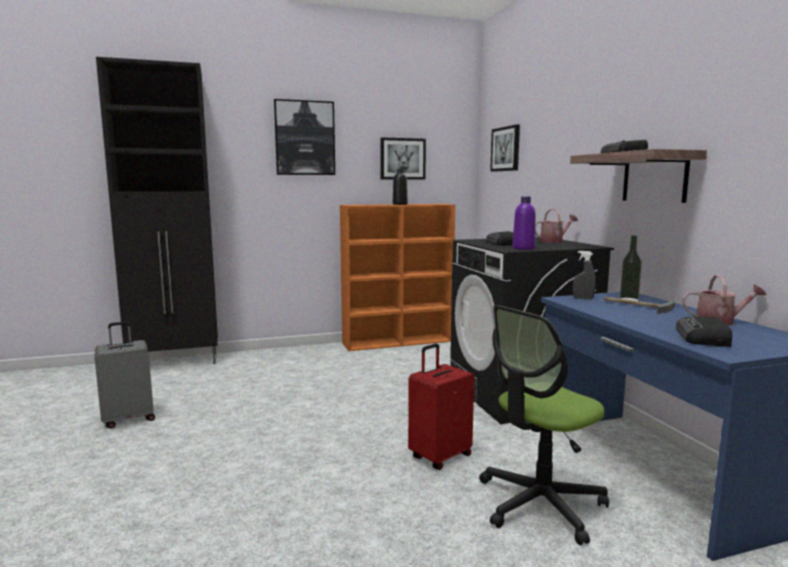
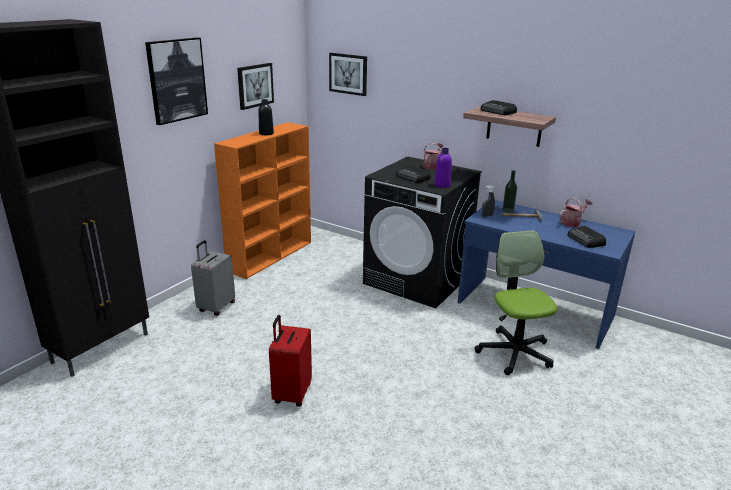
camera: 40 degrees left, 15 degrees up
grey suitcase [95,321,155,429] -> grey suitcase moved to [191,240,235,316]
red suitcase [408,344,474,470] -> red suitcase moved to [269,315,312,406]
office chair [479,305,609,545] -> office chair turned 150 degrees clockwise [475,230,558,375]

